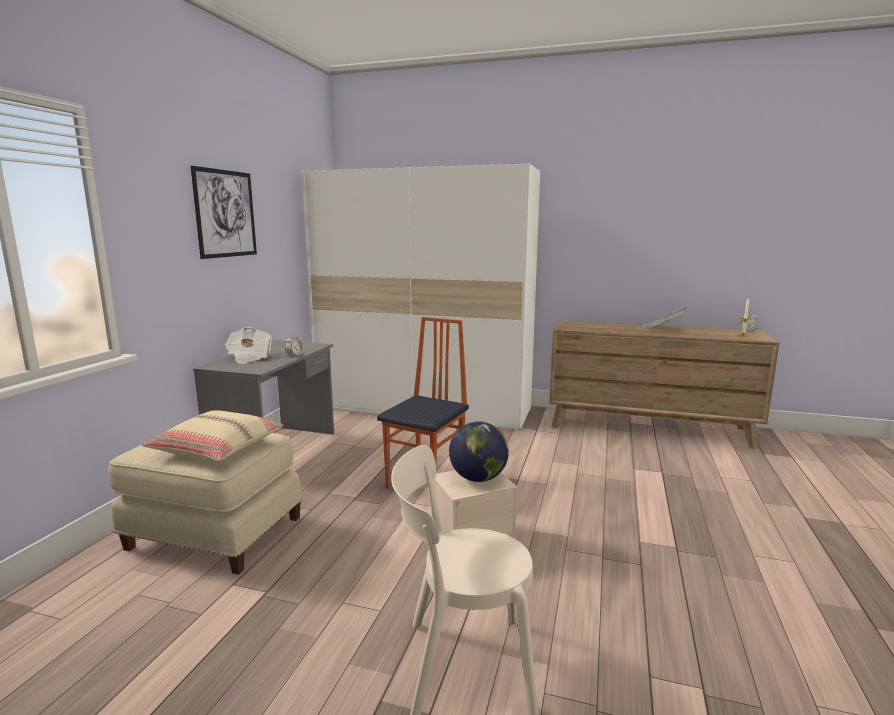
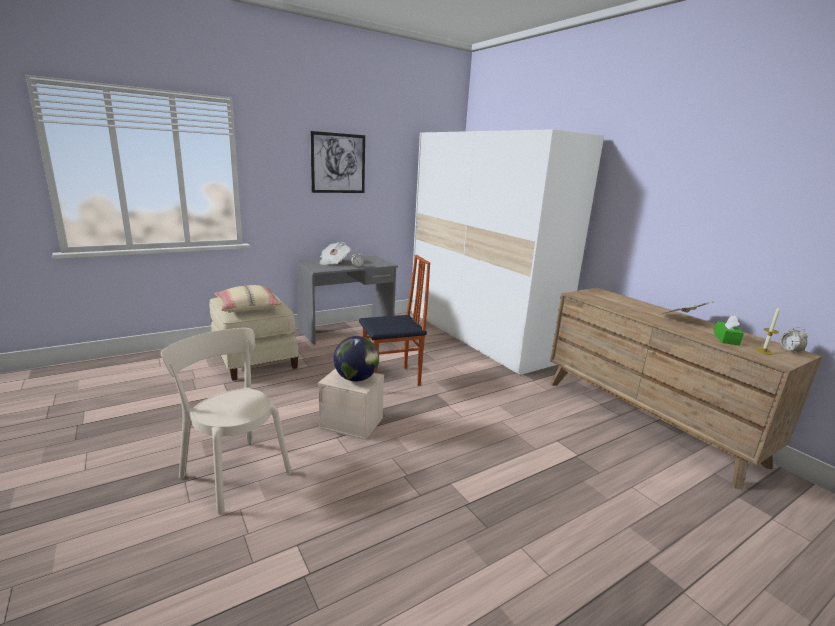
camera: 40 degrees right, 5 degrees up
none -> green tissue box [714,315,744,346]

